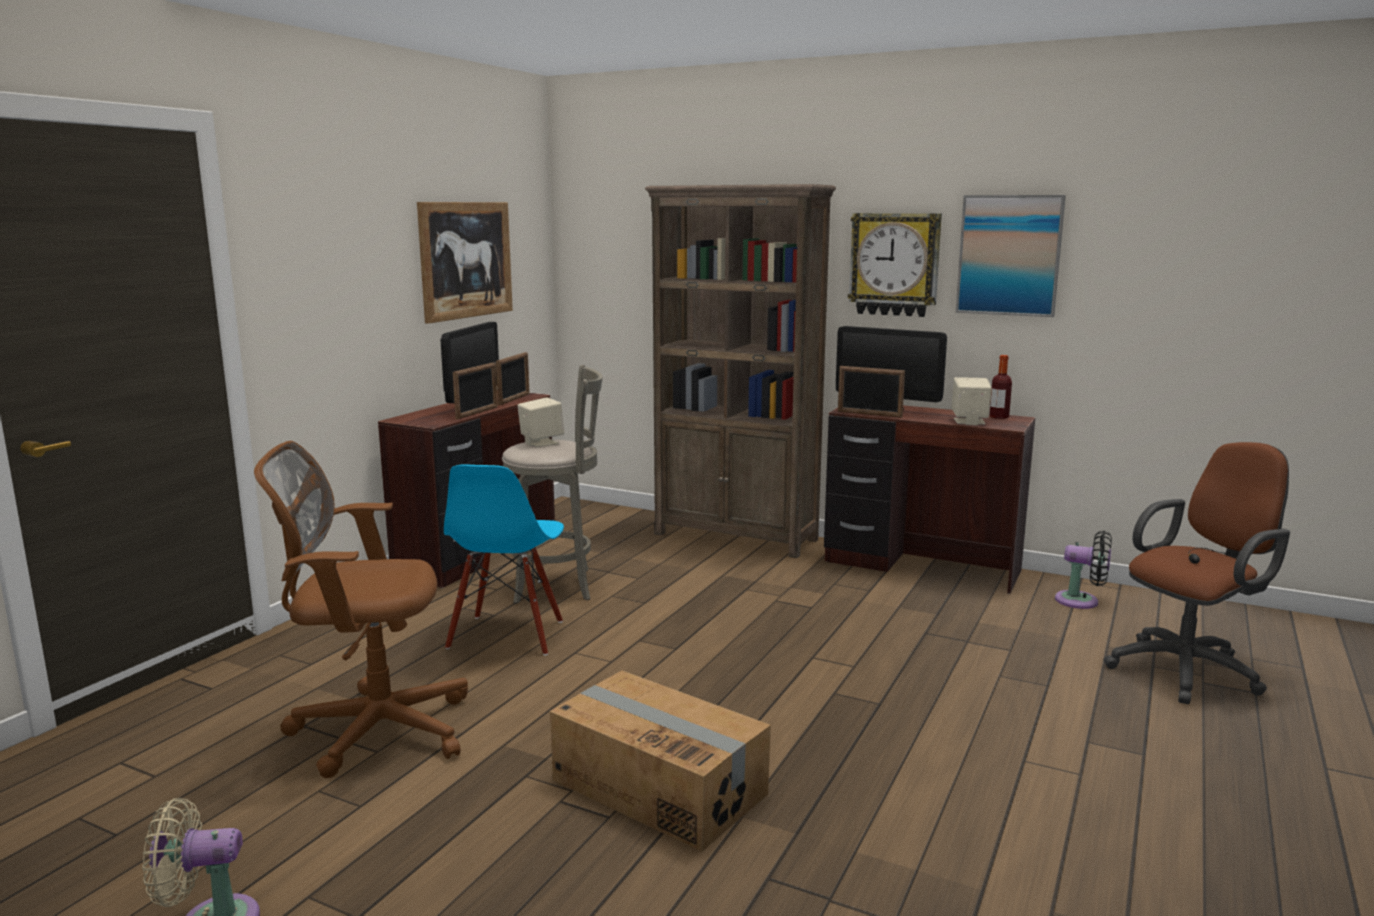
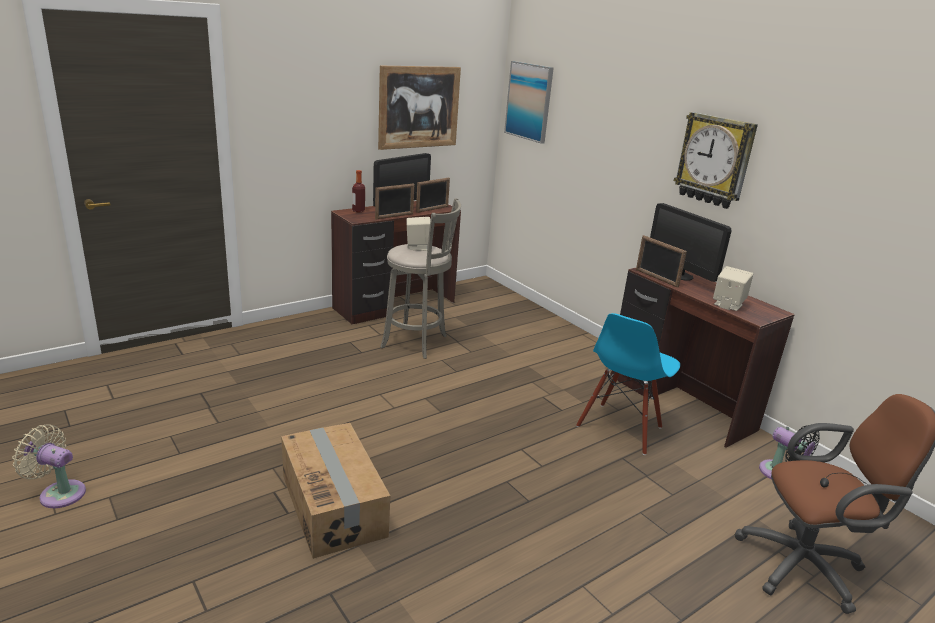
camera: 25 degrees right, 10 degrees up
brown office chair [254,441,468,778] -> none
blue chair [444,464,564,656] -> blue chair moved to [576,313,680,455]
brown bookcase [645,184,836,558] -> none
picture [956,195,1066,317] -> picture moved to [504,61,554,144]
bottle [990,355,1012,419] -> bottle moved to [352,170,365,213]

